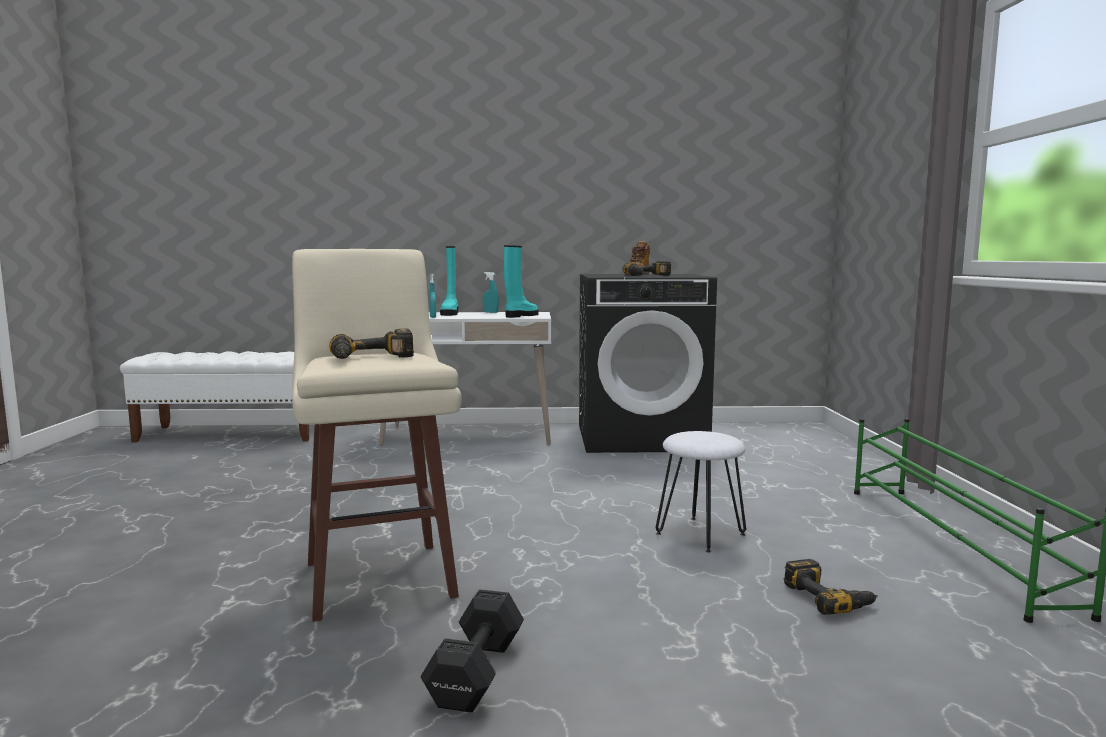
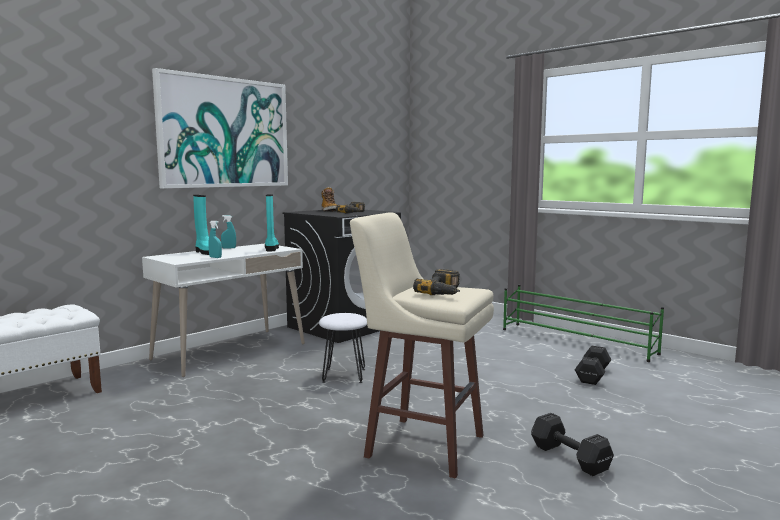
camera: 45 degrees left, 0 degrees up
white stool [656,431,746,552] -> white stool moved to [319,313,367,383]
power drill [784,559,878,615] -> black dumbbell [575,345,611,385]
none -> picture [152,68,288,189]

